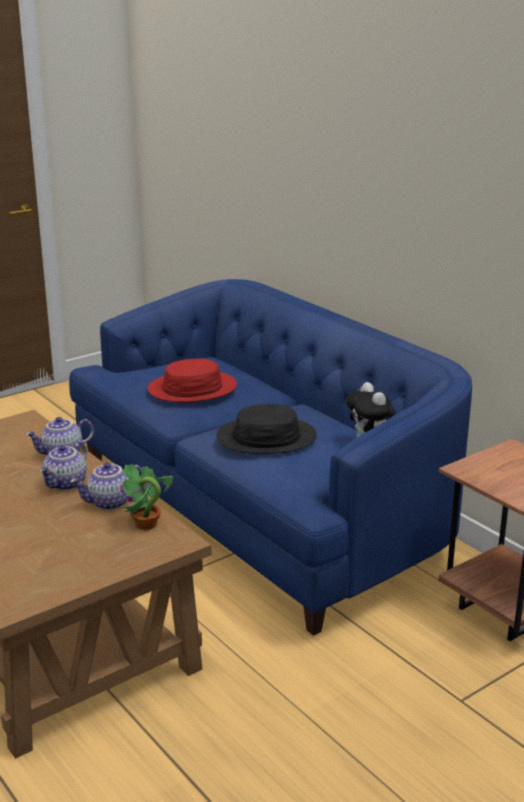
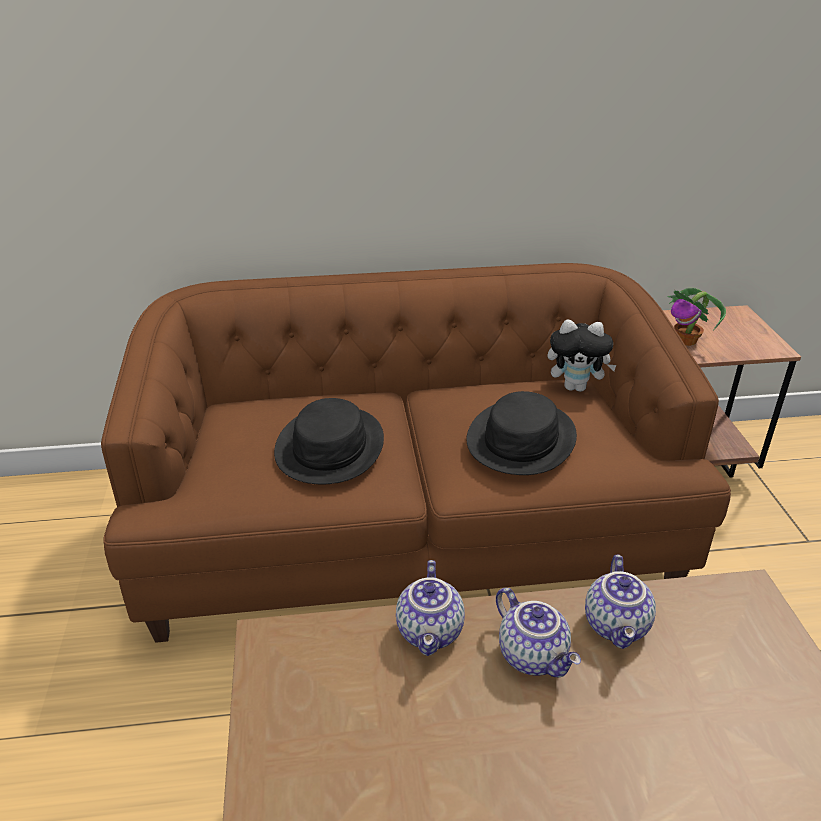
camera: 60 degrees left, 10 degrees up
blue sofa [69,279,472,636] -> brown sofa [101,263,731,643]
potted plant [120,464,173,530] -> potted plant moved to [667,288,726,346]
red hat [148,359,237,402] -> black hat [274,398,384,484]

